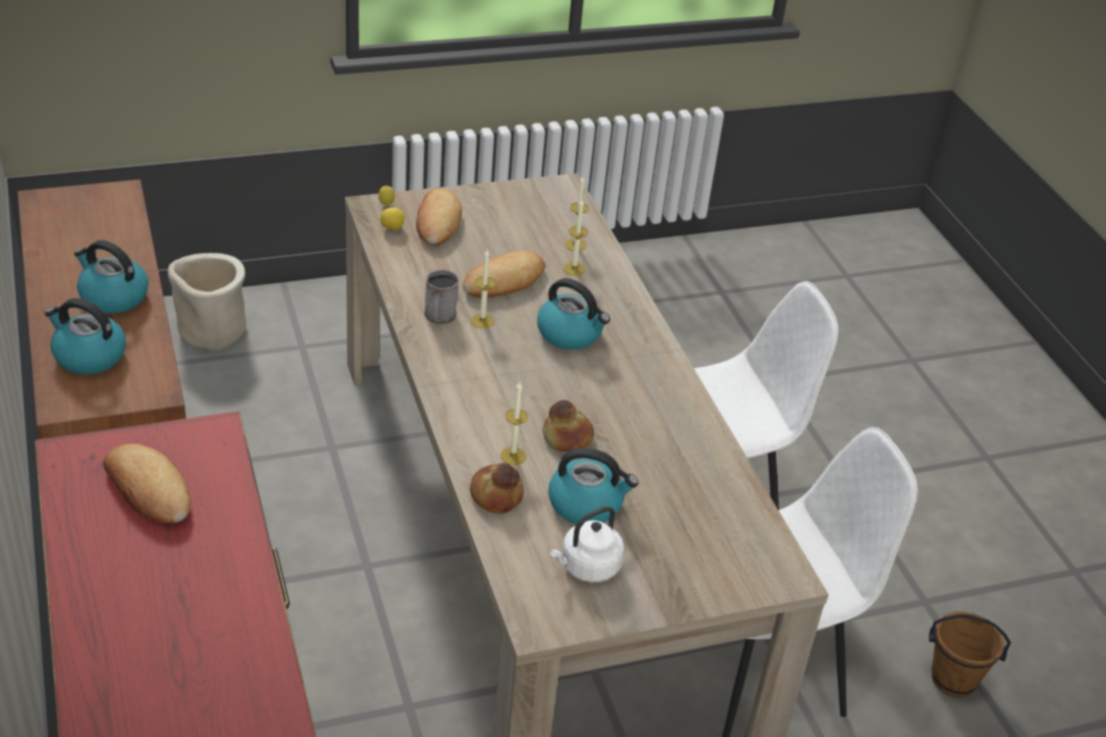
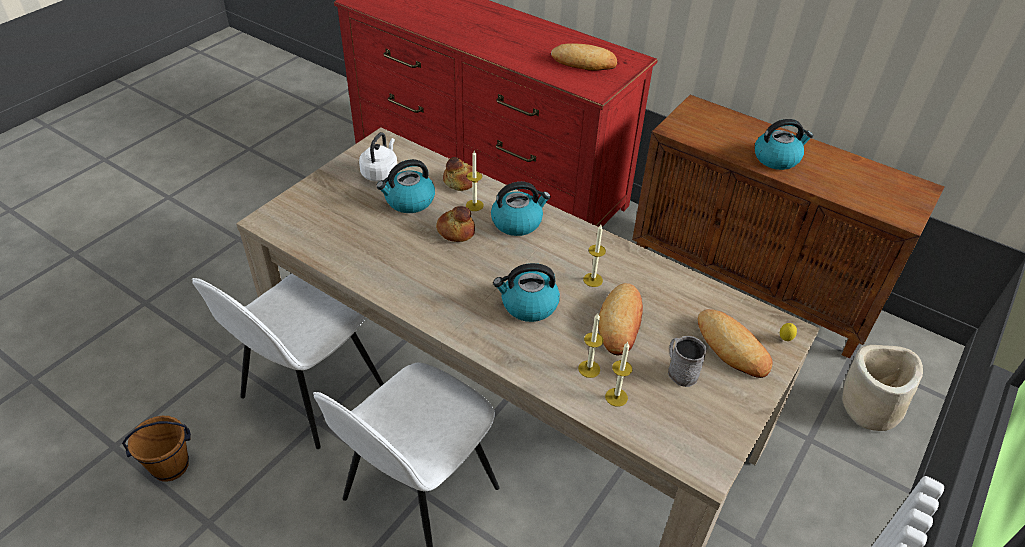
camera: 145 degrees right, 5 degrees up
kettle [45,298,126,374] -> kettle moved to [491,182,551,236]
lemon [380,207,404,230] -> none
grey mug [424,270,459,325] -> grey mug moved to [668,336,707,387]

